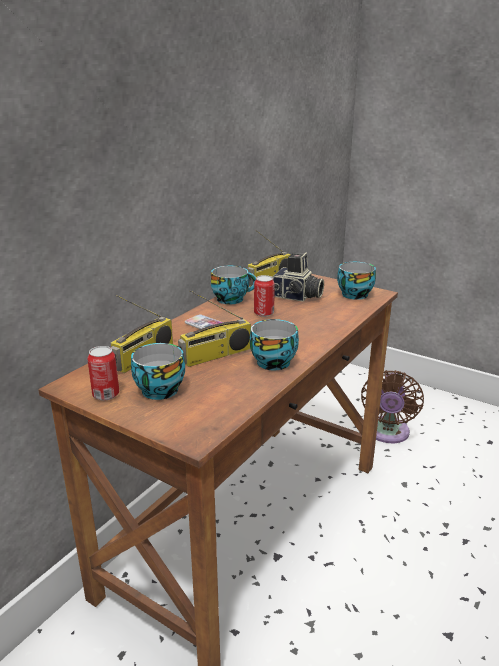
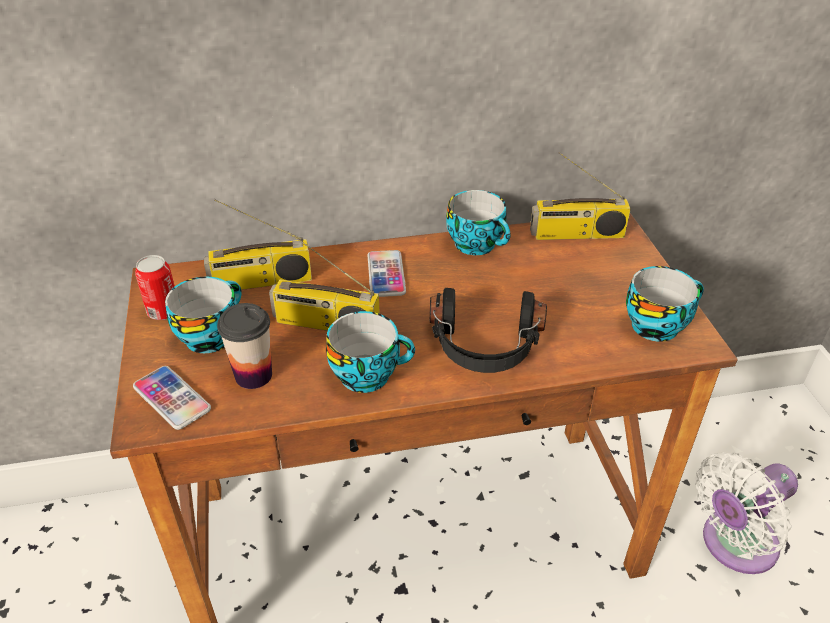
camera: 45 degrees right, 15 degrees up
can [254,275,275,317] -> none
camera [273,253,324,302] -> none
brown fan [361,370,424,443] -> white fan [695,452,798,574]
none -> phone [133,366,211,430]
none -> cup [217,303,272,389]
none -> black headphones [430,288,547,373]

